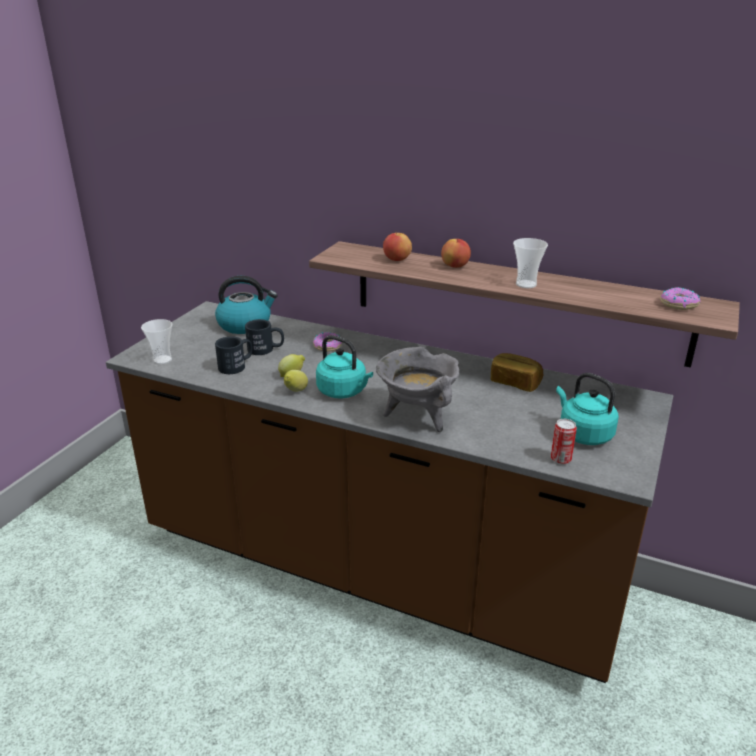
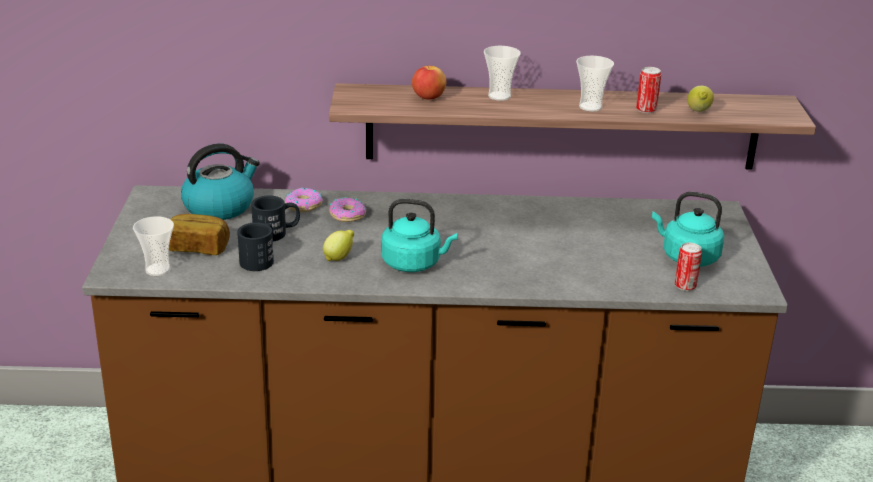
camera: 25 degrees left, 0 degrees up
lemon [284,370,308,392] -> lemon moved to [688,86,714,112]
grey cooking pot [376,347,459,432] -> none
apple [441,238,471,268] -> cup [484,46,521,101]
bread [491,353,543,392] -> bread moved to [169,214,230,255]
donut [660,287,701,310] -> donut moved to [285,188,323,212]
none -> can [636,67,662,113]

